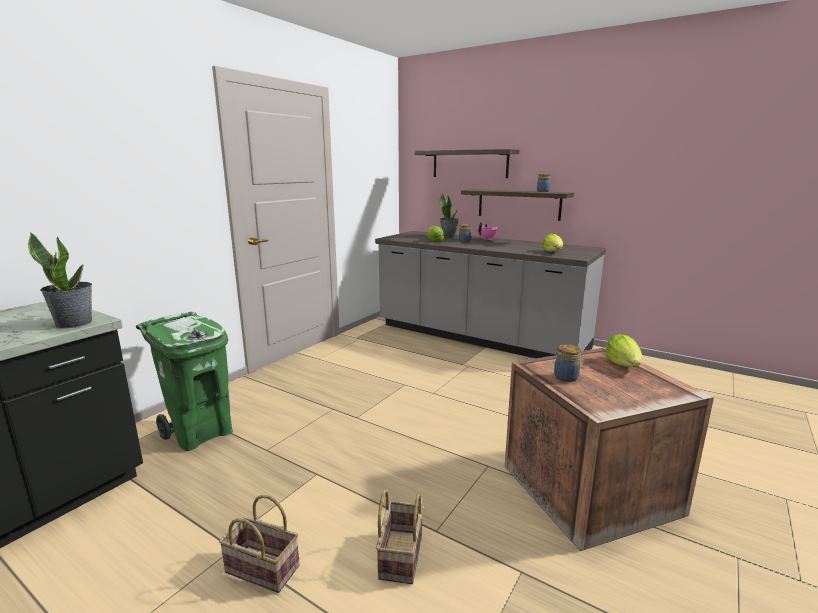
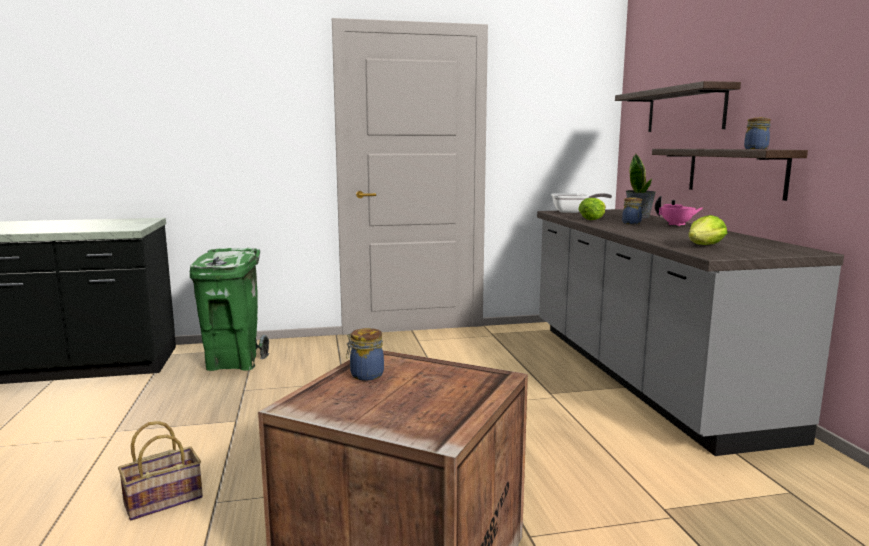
camera: 45 degrees right, 5 degrees down
potted plant [28,232,92,328] -> none
basket [219,495,300,593] -> none
lettuce [605,334,643,367] -> none
none -> frying pan [551,193,612,213]

